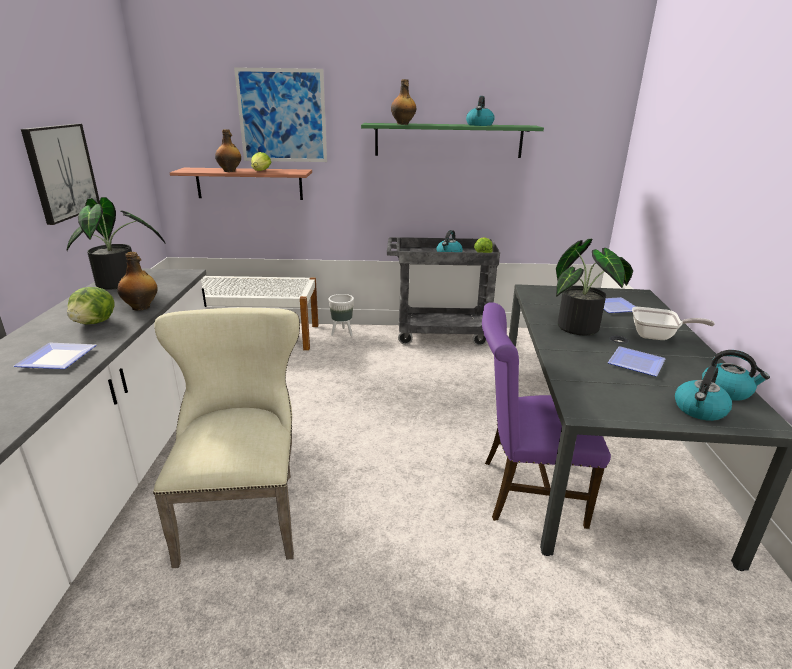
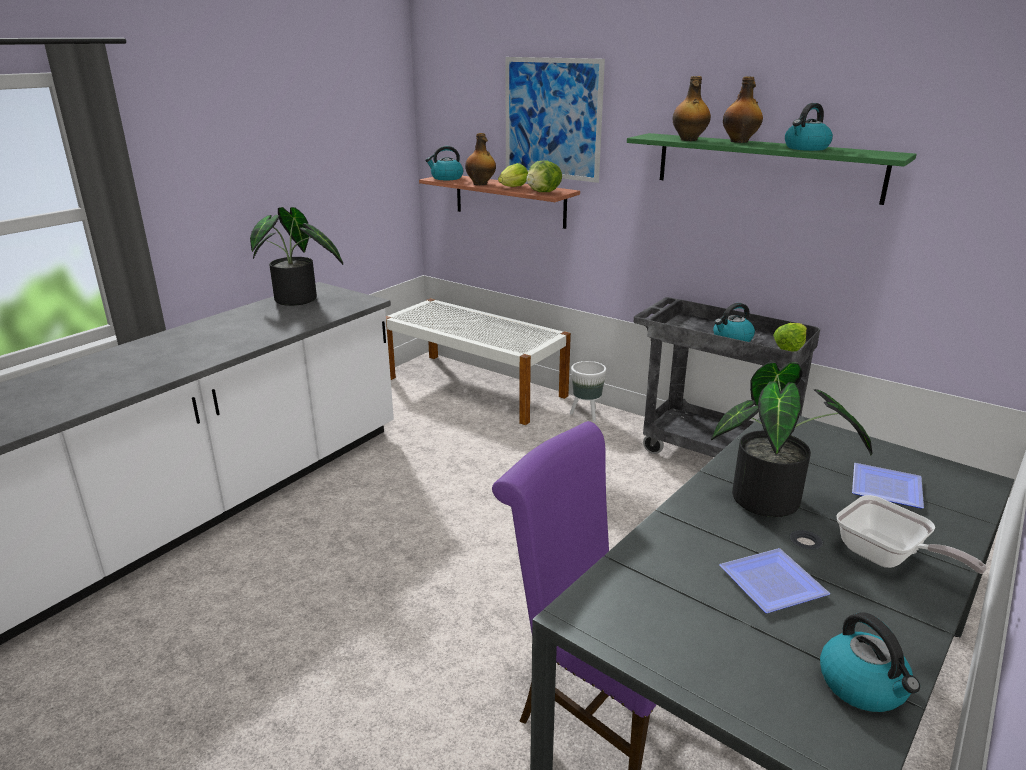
camera: 35 degrees right, 0 degrees up
plate [13,343,96,369] -> none
picture [21,124,100,225] -> none
lettuce [67,287,114,324] -> lettuce moved to [526,160,562,192]
bottle [117,252,158,311] -> bottle moved to [723,77,763,143]
beige chair [153,308,300,568] -> none
kettle [675,366,732,421] -> kettle moved to [425,146,463,180]

